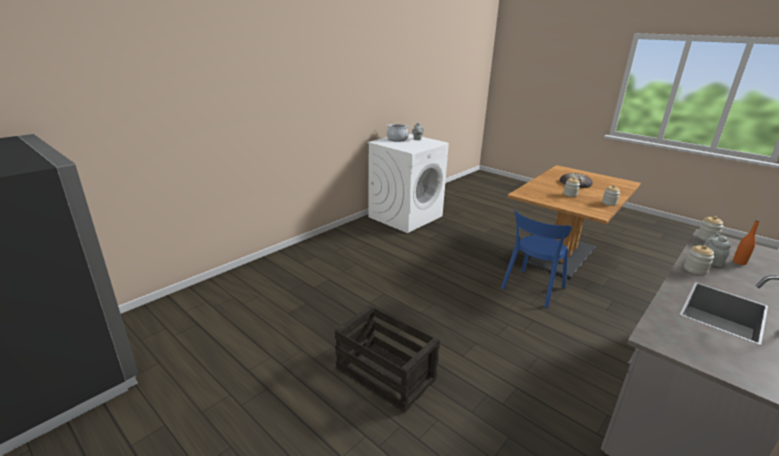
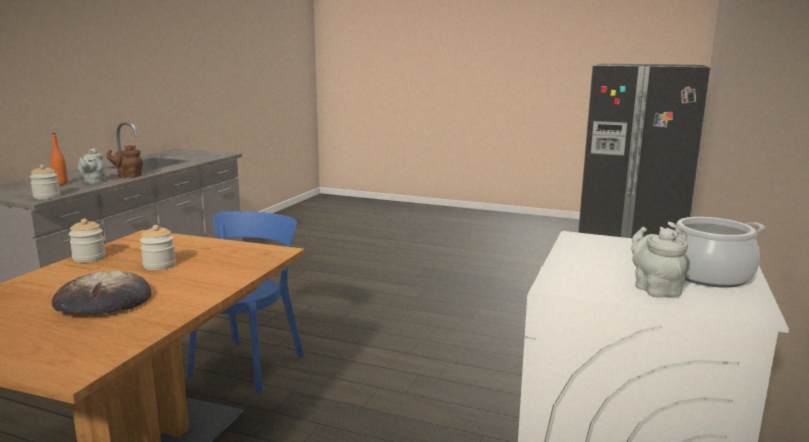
camera: 160 degrees right, 10 degrees down
crate [335,305,440,412] -> none
jar [684,245,714,275] -> brown teapot [106,145,143,178]

